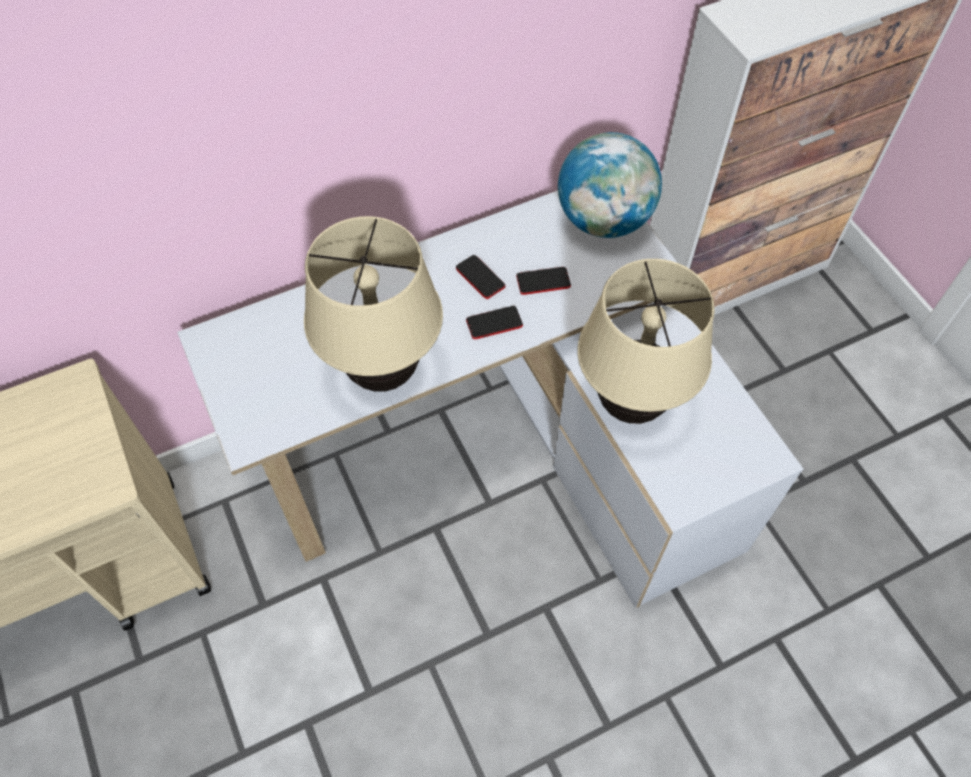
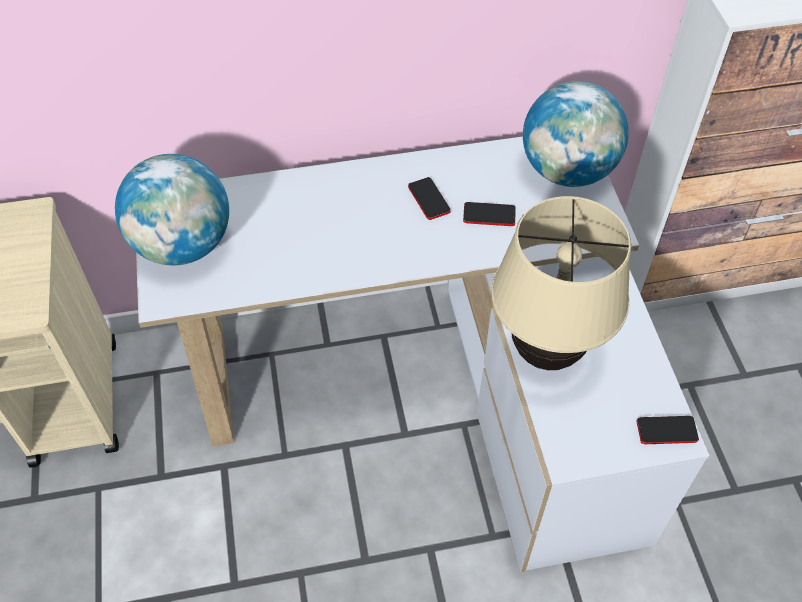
camera: 15 degrees right, 5 degrees down
beige table lamp [304,216,443,392] -> none
phone [466,306,523,339] -> phone moved to [636,416,699,444]
none -> globe [115,154,229,265]

